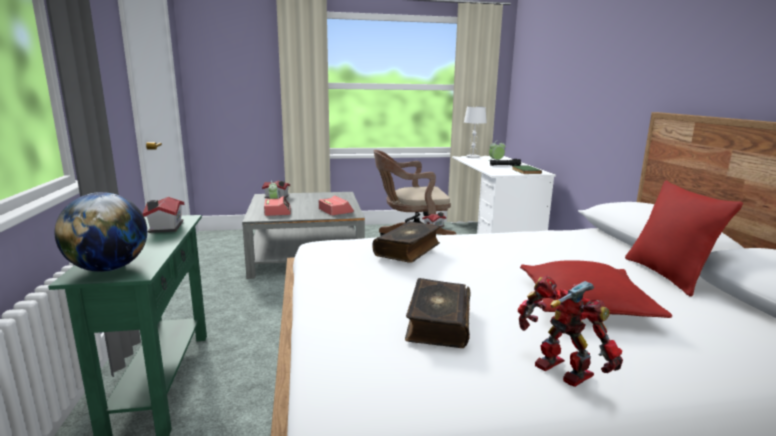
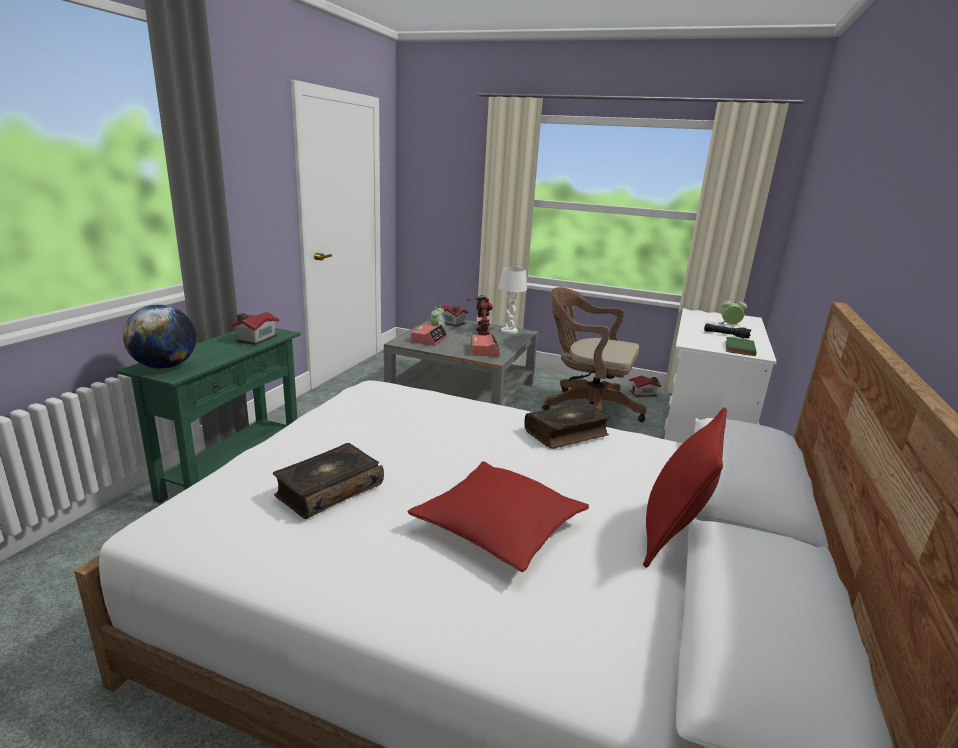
camera: 30 degrees right, 5 degrees up
book [372,221,440,263] -> book moved to [524,402,611,449]
white table lamp [464,106,487,158] -> white table lamp moved to [498,267,527,334]
toy robot [518,275,623,387] -> toy robot moved to [467,295,493,335]

